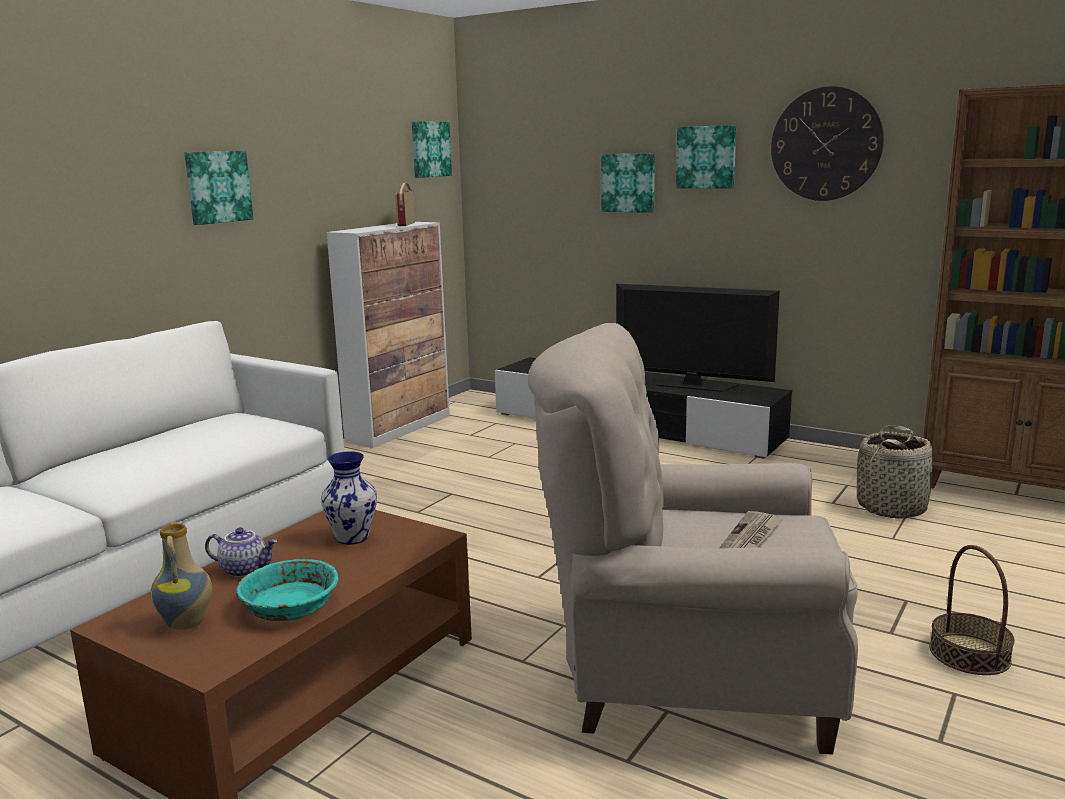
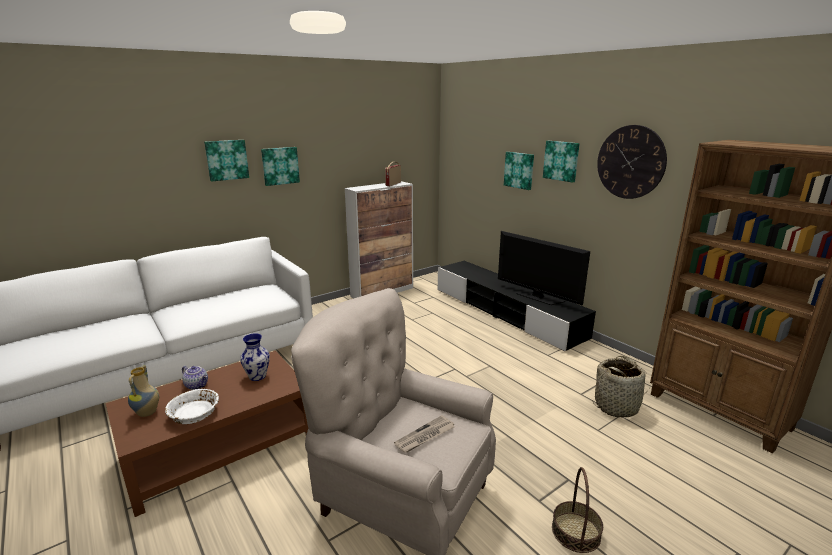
camera: 20 degrees right, 5 degrees up
turquoise bowl [236,559,339,621] -> white bowl [165,389,219,424]
picture [412,121,452,178] -> picture moved to [204,140,249,182]

